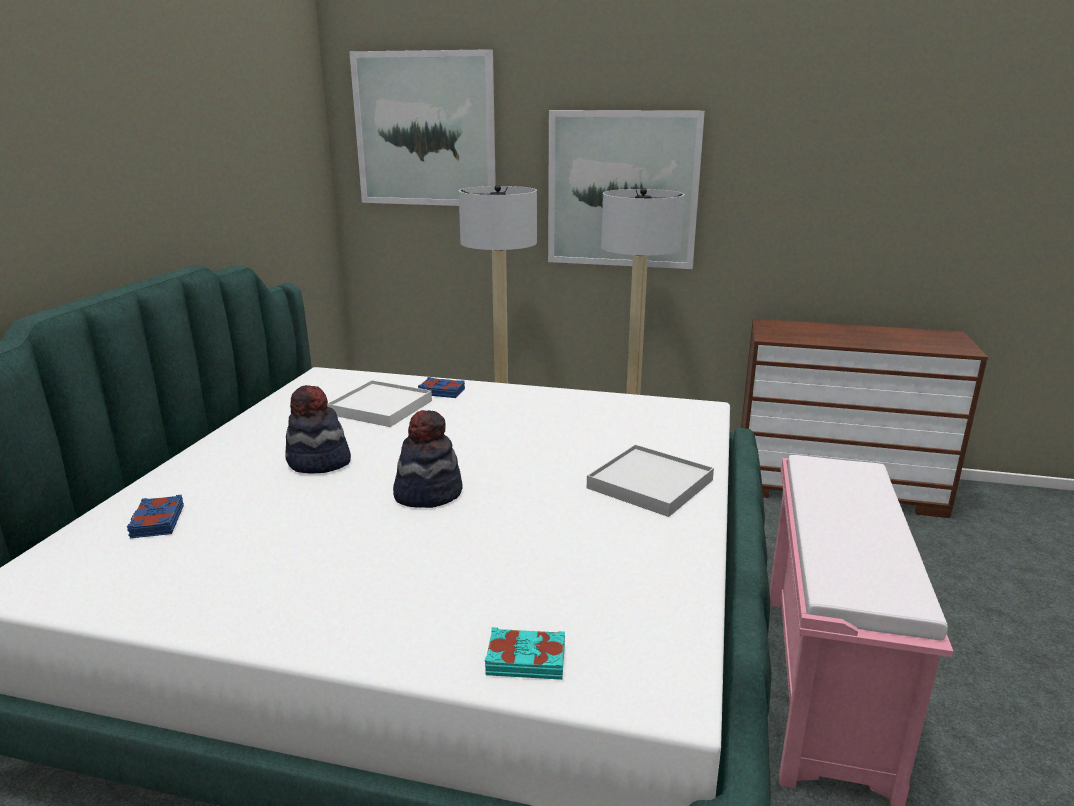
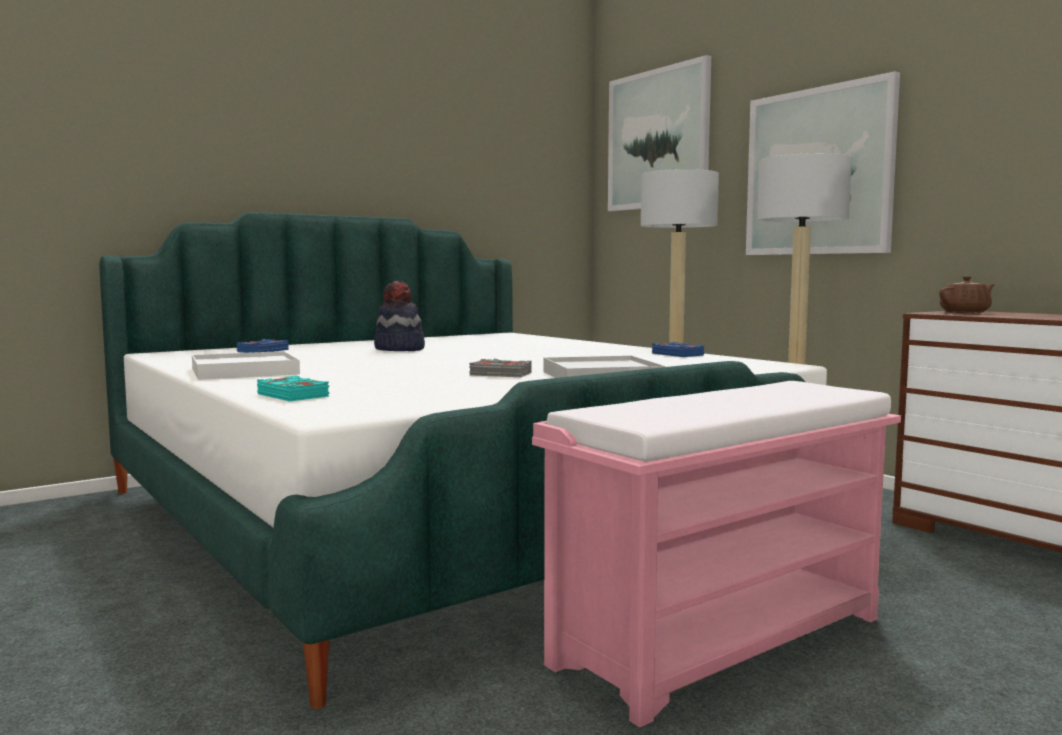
camera: 40 degrees right, 15 degrees down
white tray [327,380,432,427] -> white tray moved to [192,351,300,380]
hat [393,410,463,508] -> none
blue book [418,377,465,398] -> blue book moved to [652,342,704,357]
none -> grey book [469,359,532,377]
none -> brown teapot [939,276,995,313]

